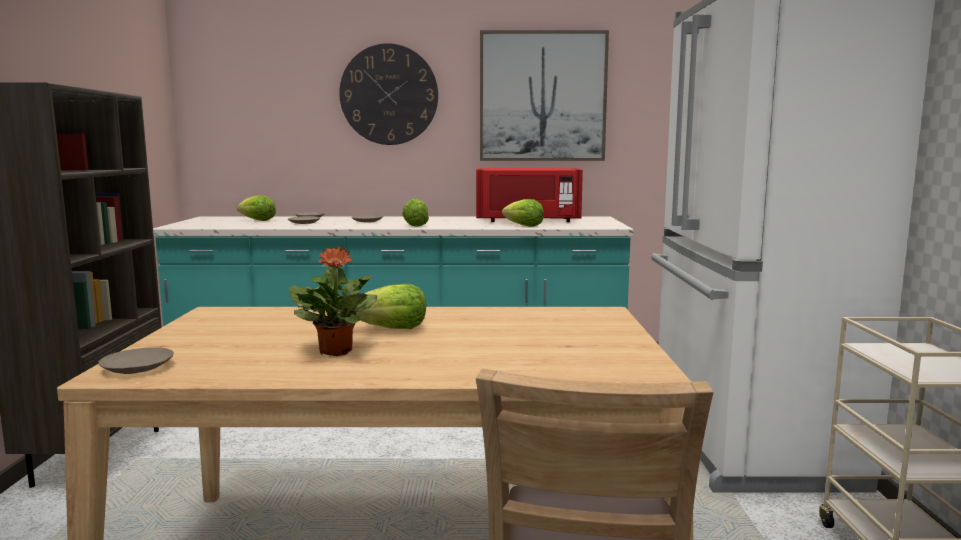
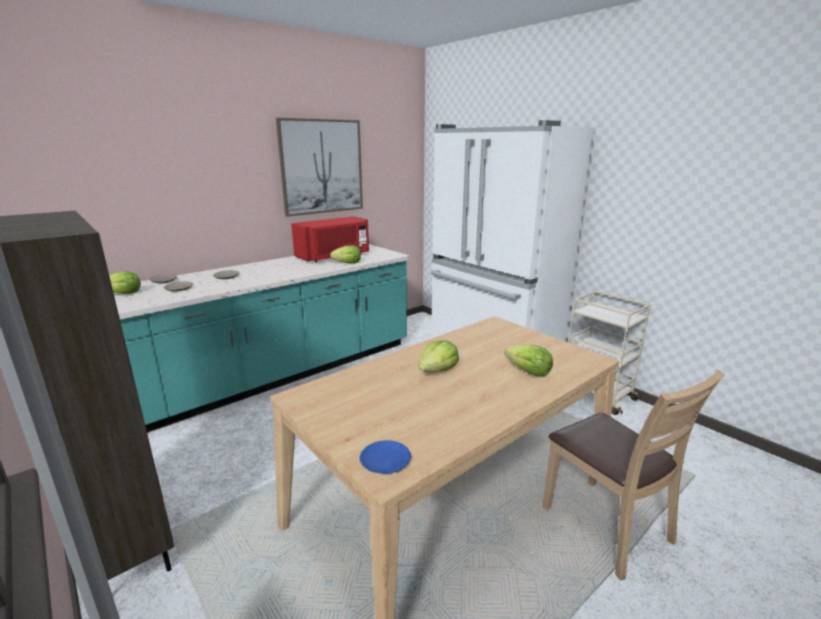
camera: 40 degrees left, 10 degrees up
beige plate [98,347,174,374] -> blue plate [360,440,411,474]
potted plant [289,246,377,356] -> none
wall clock [339,43,438,145] -> none
lettuce [402,199,429,227] -> lettuce moved to [504,344,553,377]

